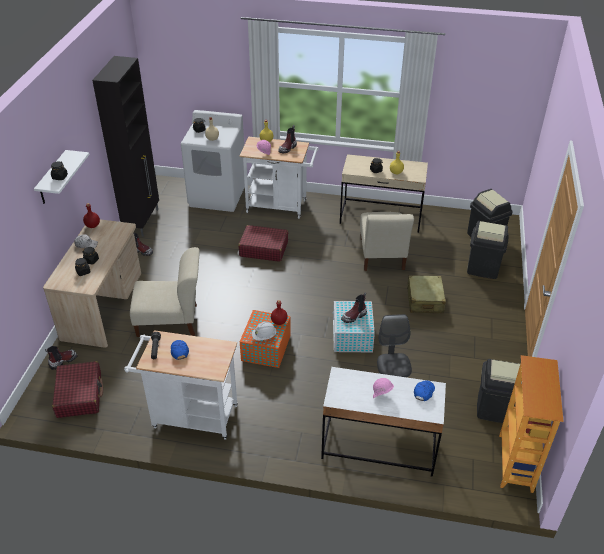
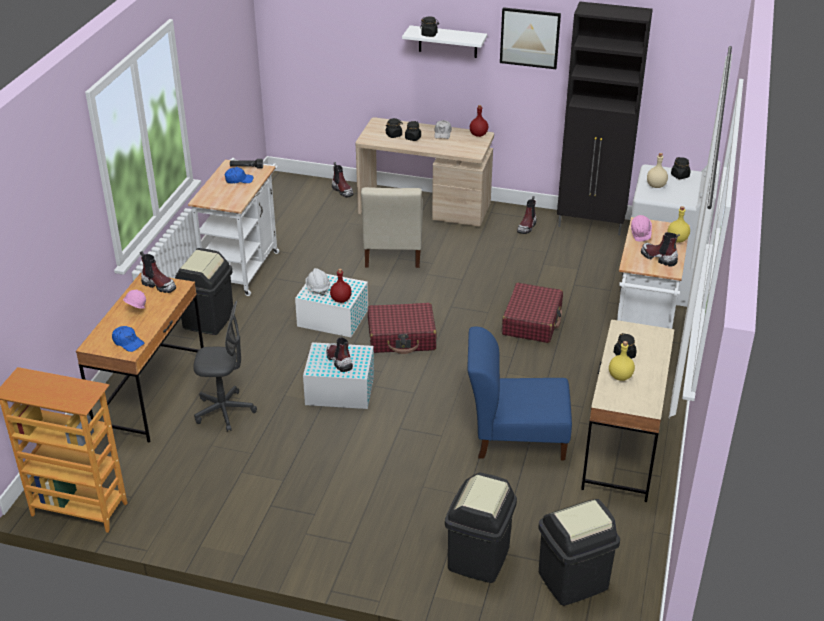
camera: 95 degrees right, 5 degrees down
red suitcase [52,361,103,418] -> red suitcase moved to [368,303,436,354]
orange storage box [240,310,291,368] -> white storage box [295,274,368,337]
white desk [321,367,446,477] -> brown desk [76,273,204,443]
beige chair [360,212,414,271] -> blue chair [467,327,572,460]
beige suitcase [407,275,446,313] -> none
black trash can [477,359,522,423] -> black trash can moved to [175,248,233,335]
none -> boot [140,251,176,293]
none -> picture [500,7,561,69]

